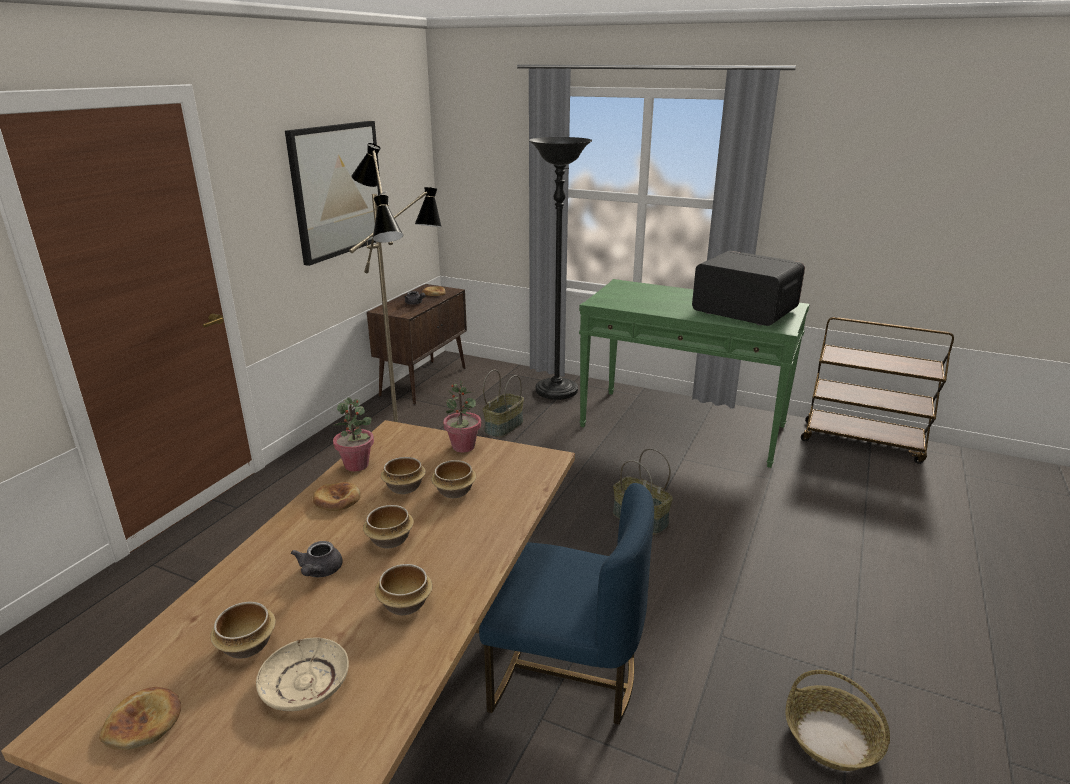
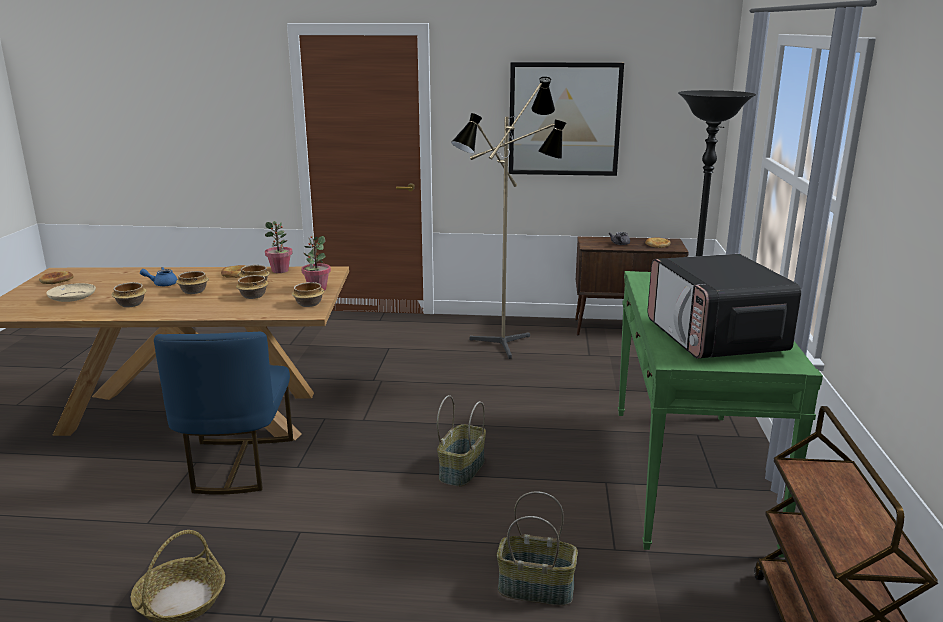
camera: 70 degrees right, 5 degrees down
bowl [211,602,276,659] -> bowl moved to [292,282,325,307]
grey teapot [291,541,343,577] -> blue teapot [140,267,178,286]
basket [483,370,524,438] -> basket moved to [497,491,578,606]
microwave [692,251,805,326] -> microwave turned 150 degrees clockwise [648,254,801,358]

